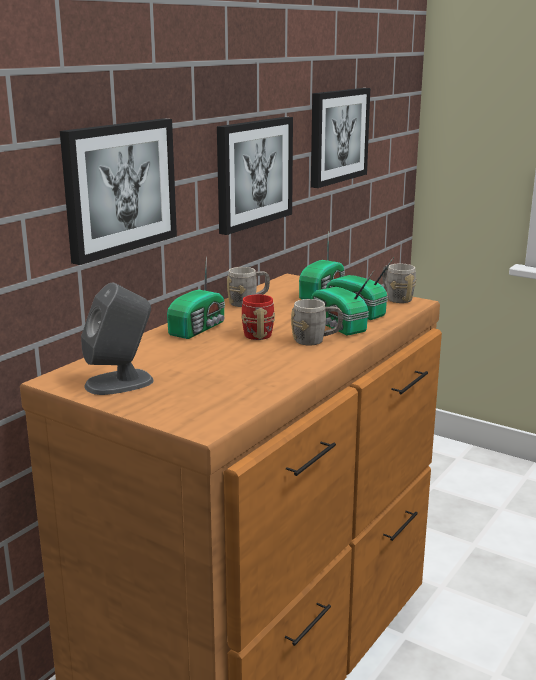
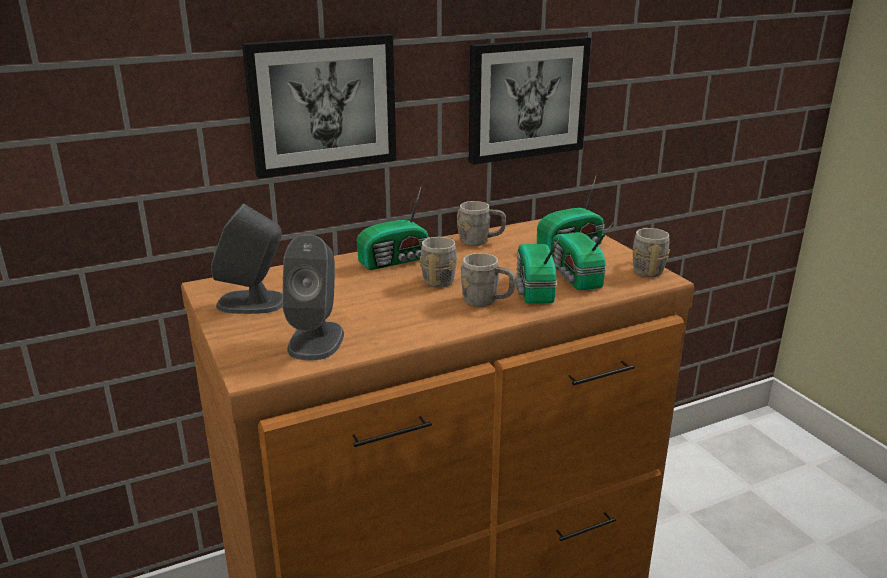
camera: 30 degrees right, 5 degrees up
red mug [241,294,275,340] -> grey mug [420,237,457,288]
picture [311,88,370,188] -> none
none -> grey speaker [282,234,344,360]

